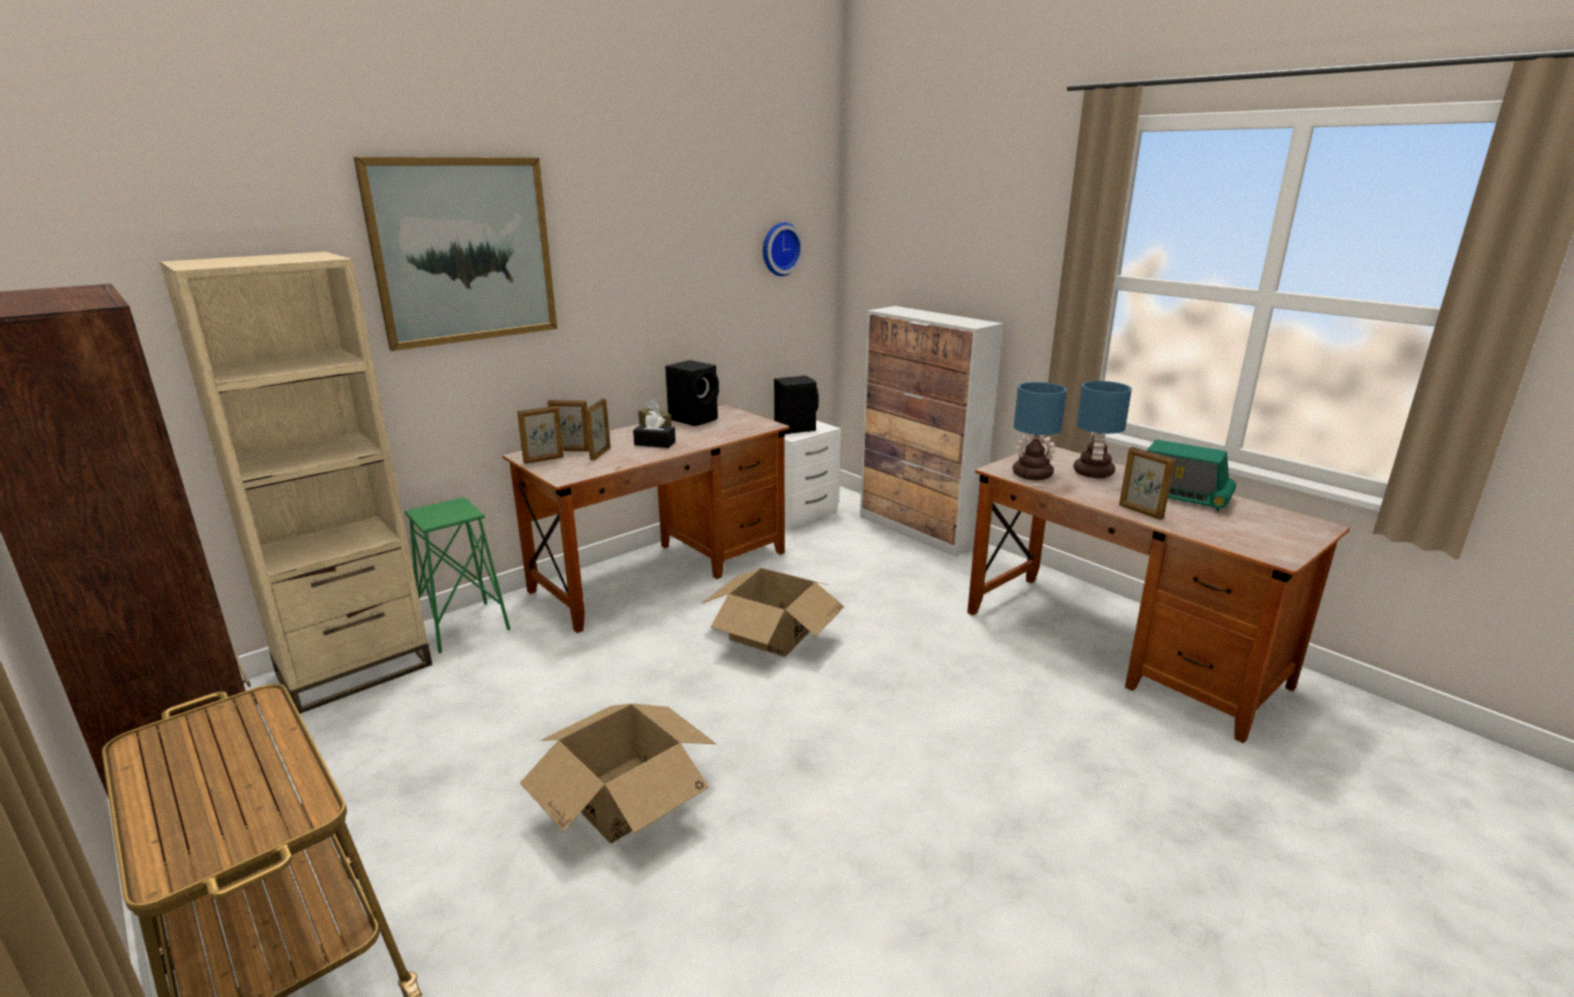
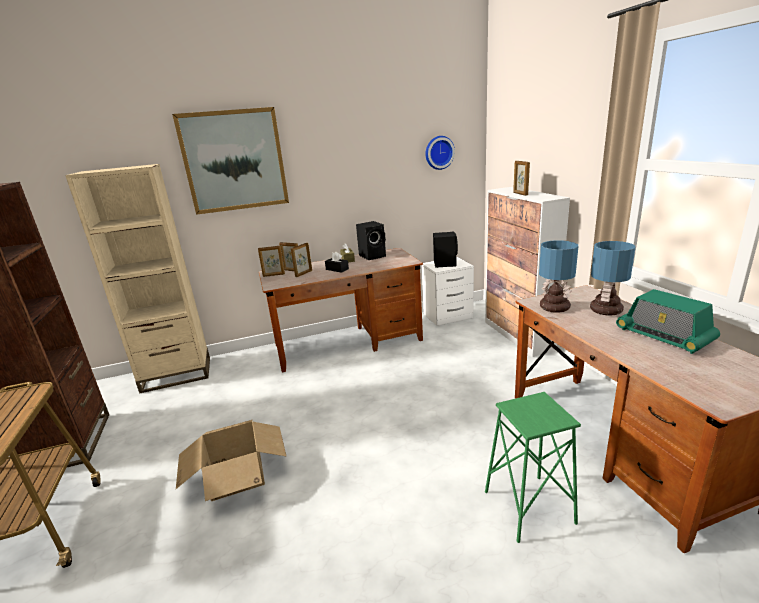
camera: 25 degrees right, 0 degrees up
green stool [405,497,510,653] -> green stool moved to [485,392,581,543]
cardboard box [701,568,844,657] -> none
picture frame [1119,447,1175,520] -> picture frame moved to [513,161,530,196]

